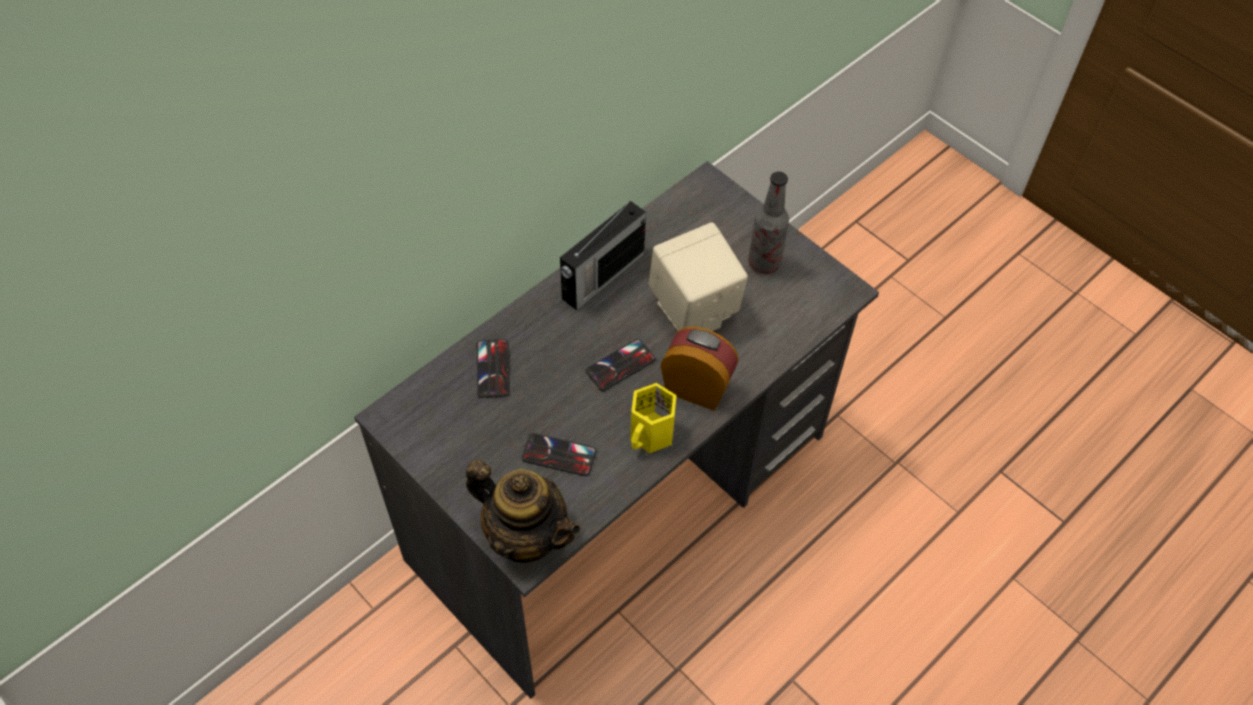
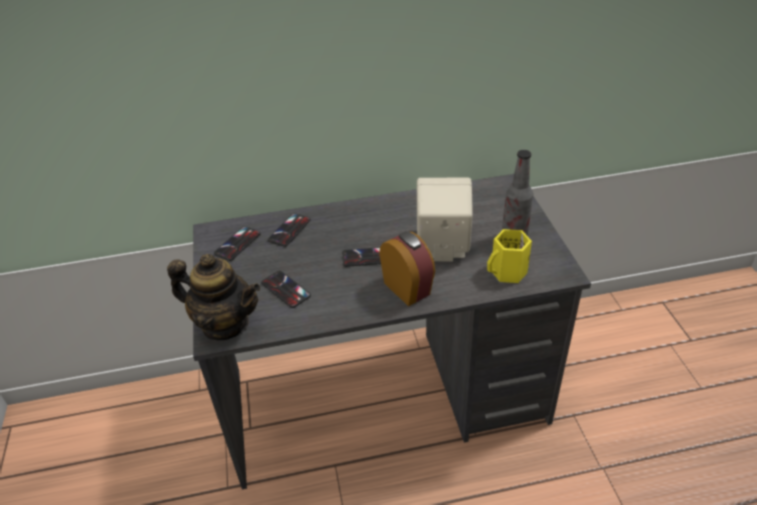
camera: 35 degrees right, 15 degrees down
teapot [466,460,581,563] -> teapot turned 45 degrees counterclockwise [167,254,260,340]
radio [560,201,646,311] -> none
yellow mug [630,383,677,453] -> yellow mug moved to [487,229,532,283]
none -> phone [214,226,261,261]

